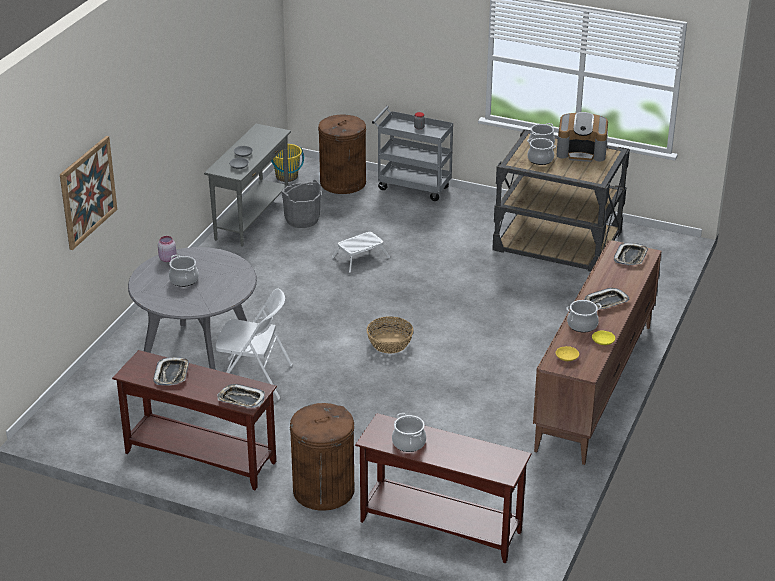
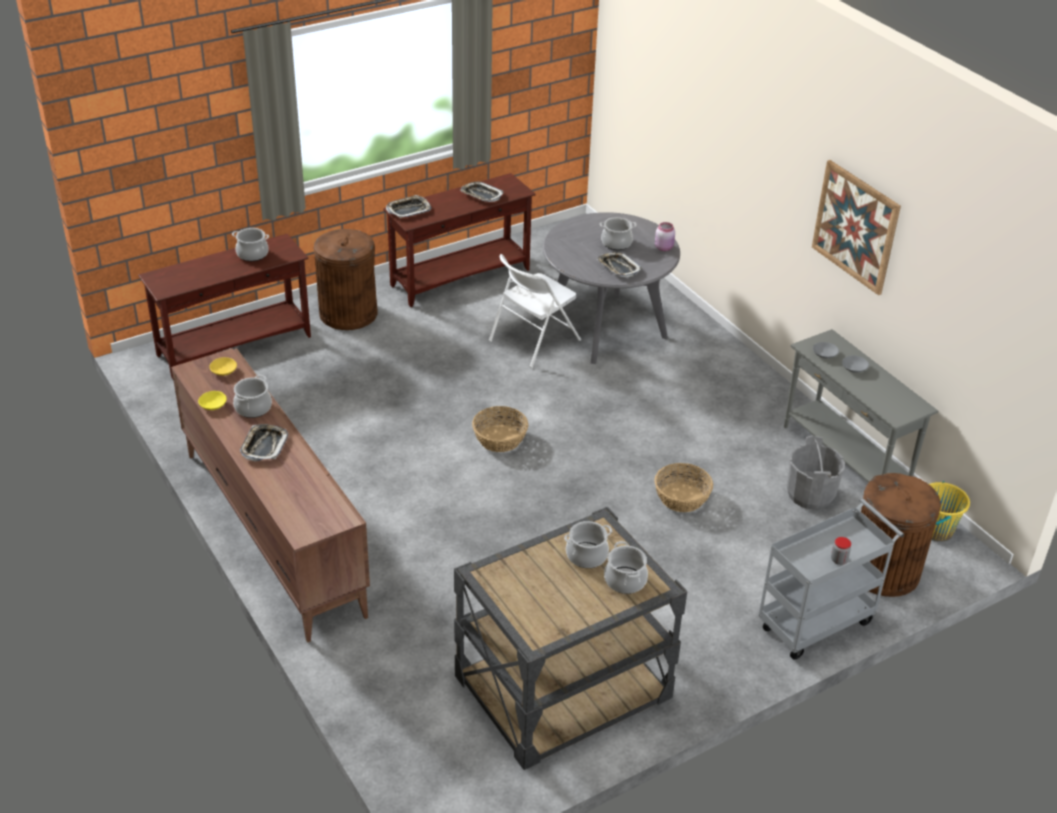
camera: 125 degrees right, 5 degrees up
picture [60,136,117,250] -> picture moved to [812,160,901,295]
white step ladder [332,232,390,272] -> basket [654,463,713,512]
coffee machine [557,112,608,162] -> none
tray [614,243,648,265] -> tray moved to [597,252,642,277]

